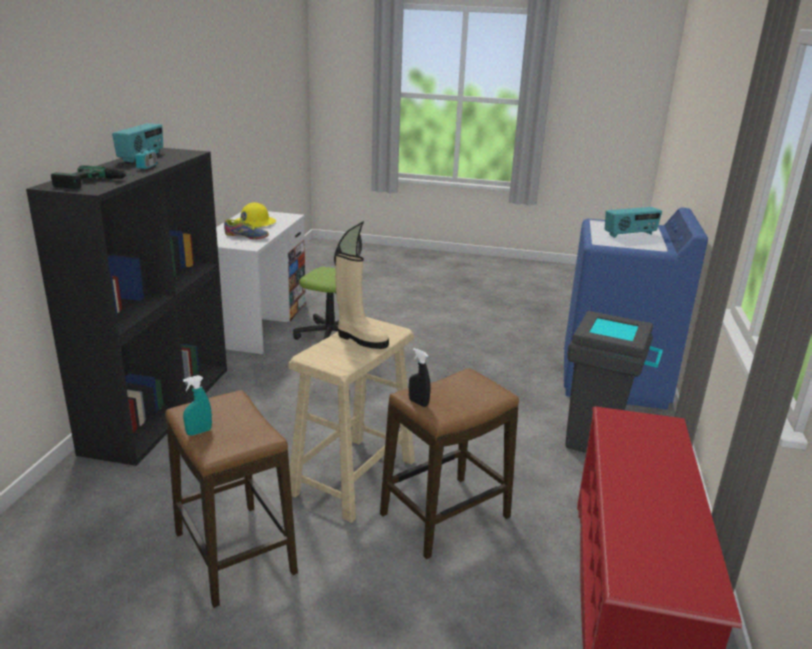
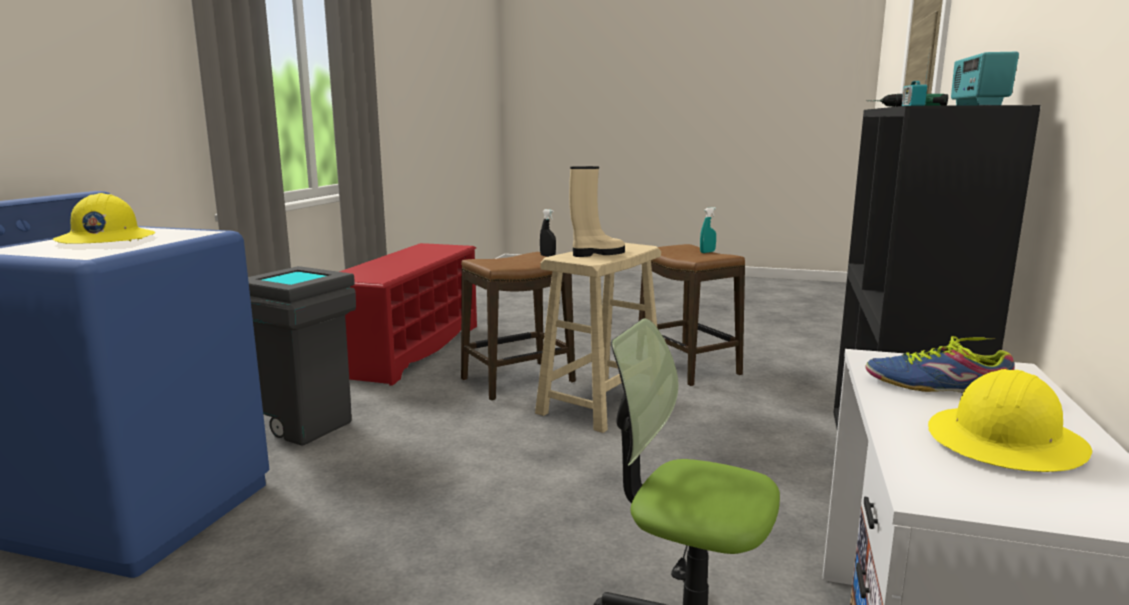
camera: 175 degrees left, 10 degrees down
beige boot [335,252,389,349] -> beige boot turned 120 degrees clockwise [569,166,625,257]
radio [605,207,662,238] -> yellow hard hat [53,193,155,244]

